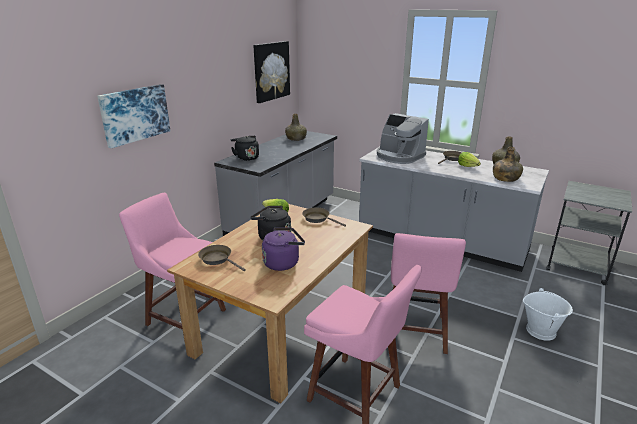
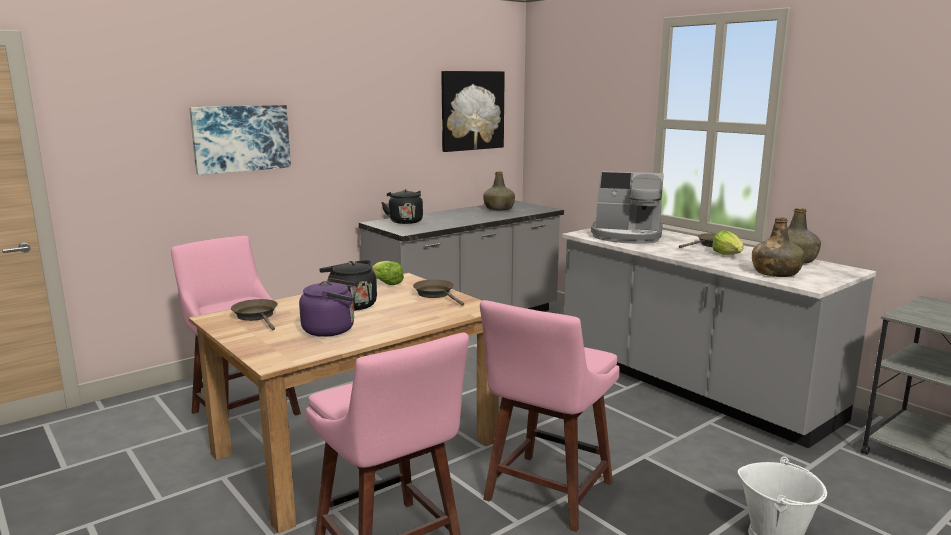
camera: 20 degrees right, 10 degrees down
coffee machine [377,113,429,164] -> coffee machine turned 45 degrees counterclockwise [591,171,664,244]

